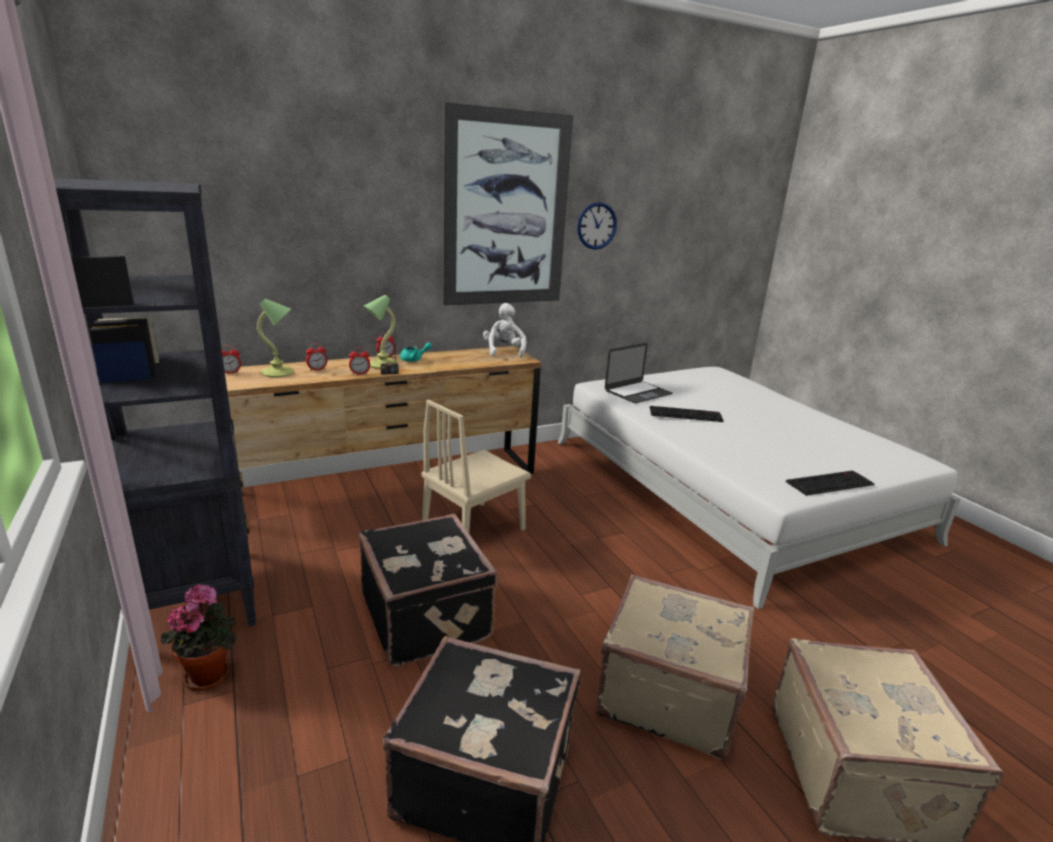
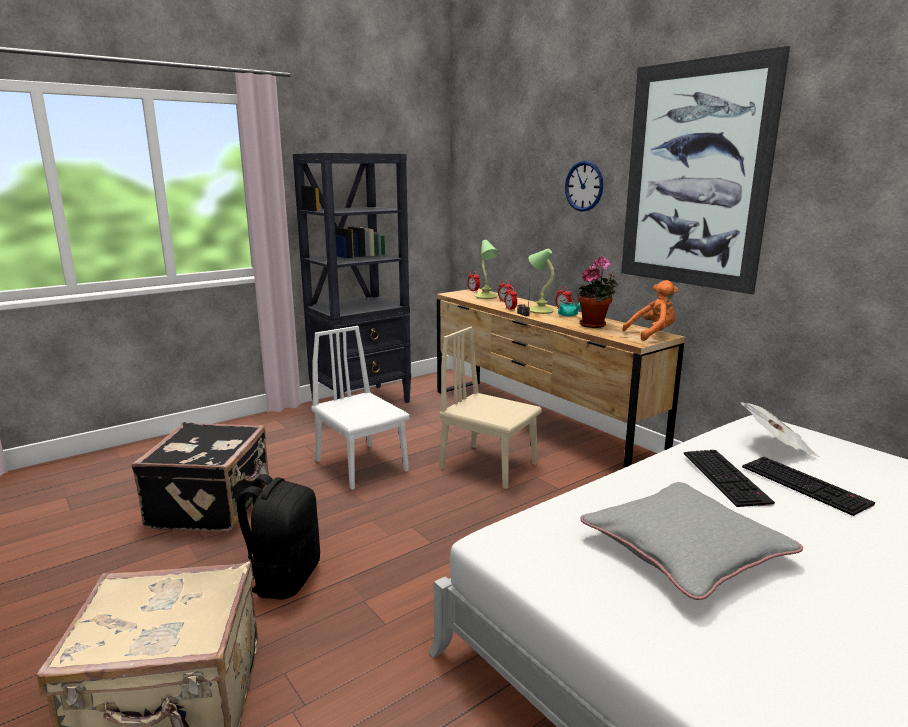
camera: 80 degrees right, 5 degrees down
potted plant [161,584,236,691] -> potted plant moved to [578,257,618,328]
black suitcase [359,514,498,666] -> white chair [311,326,409,490]
white plush toy [483,303,526,358] -> orange plush toy [622,280,678,341]
wall clock [577,202,617,250] -> wall clock moved to [565,161,603,212]
beige suitcase [595,574,754,760] -> black backpack [237,474,320,600]
laptop [605,343,673,403] -> newspaper [740,402,820,457]
keyboard [786,470,874,496] -> keyboard moved to [742,457,875,516]
none -> grey pillow [581,482,803,600]

